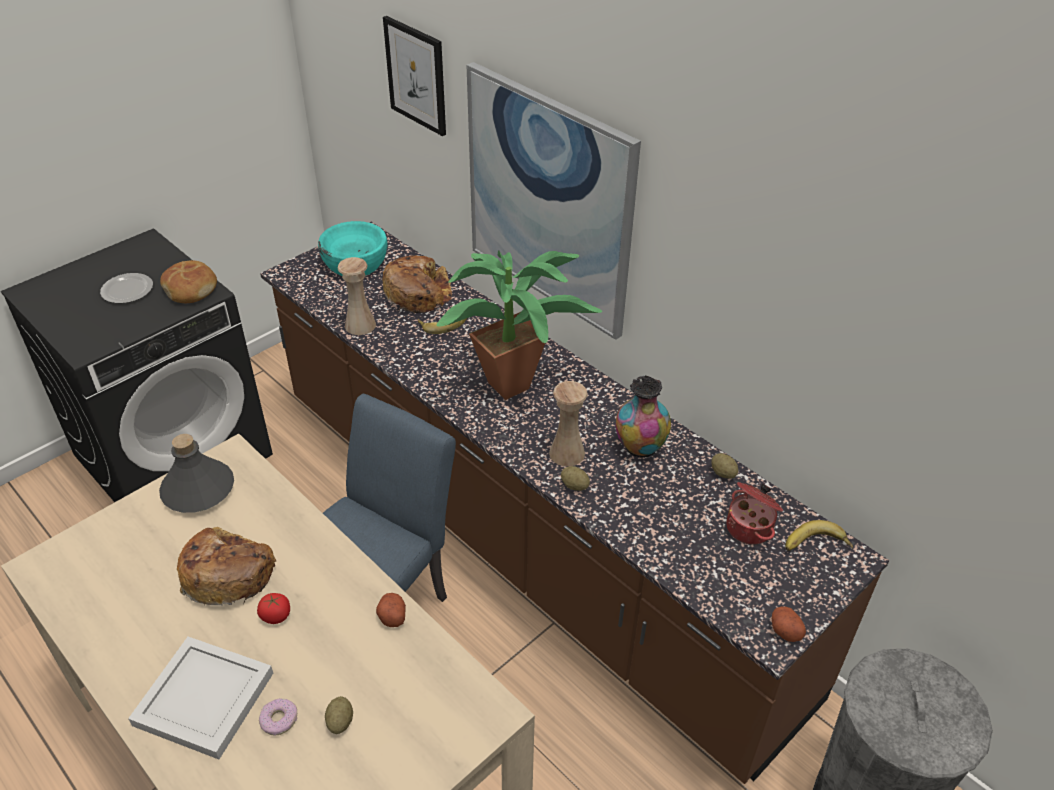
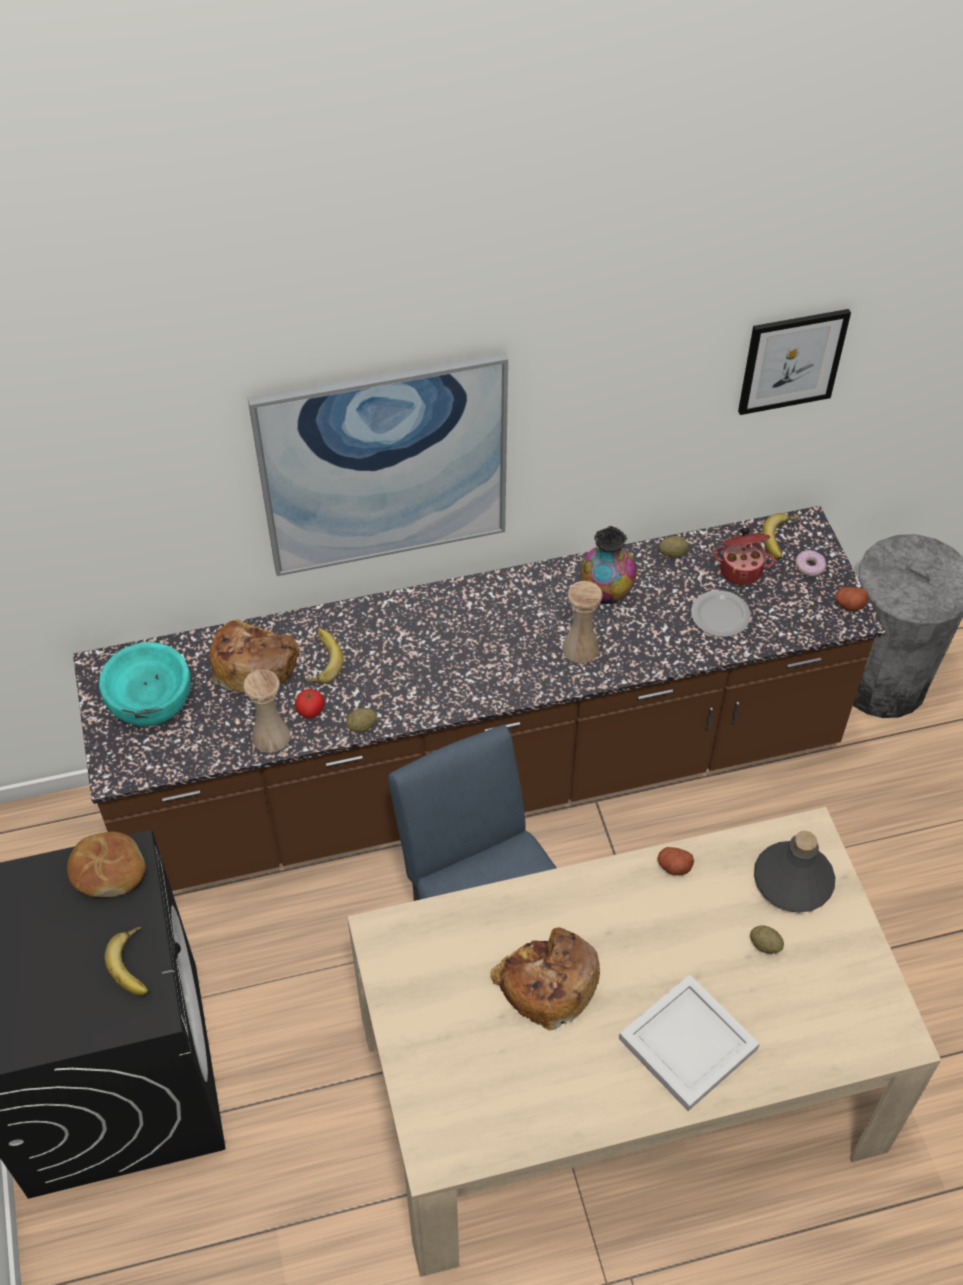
camera: 60 degrees left, 10 degrees up
plate [100,273,153,303] -> plate moved to [691,590,751,637]
grey bottle [159,434,234,513] -> grey bottle moved to [754,831,835,913]
tomato [257,593,290,624] -> tomato moved to [295,689,325,718]
donut [259,698,297,735] -> donut moved to [795,550,826,576]
picture [383,16,446,136] -> picture moved to [738,309,851,415]
potted plant [436,250,602,400] -> none
potato [561,466,590,491] -> potato moved to [346,708,377,732]
none -> banana [105,927,148,996]

